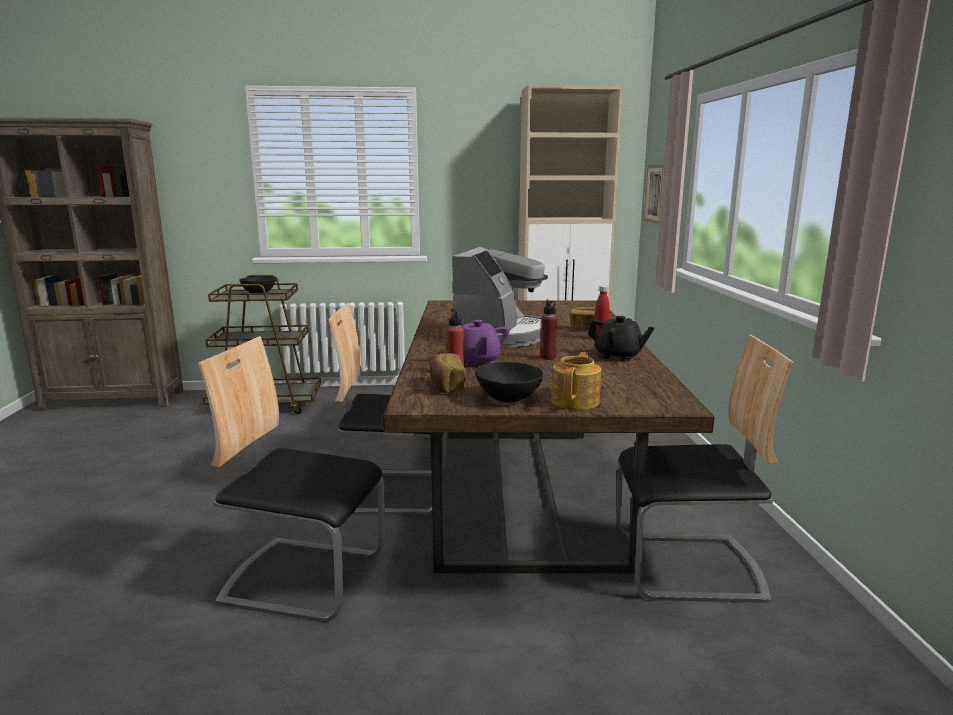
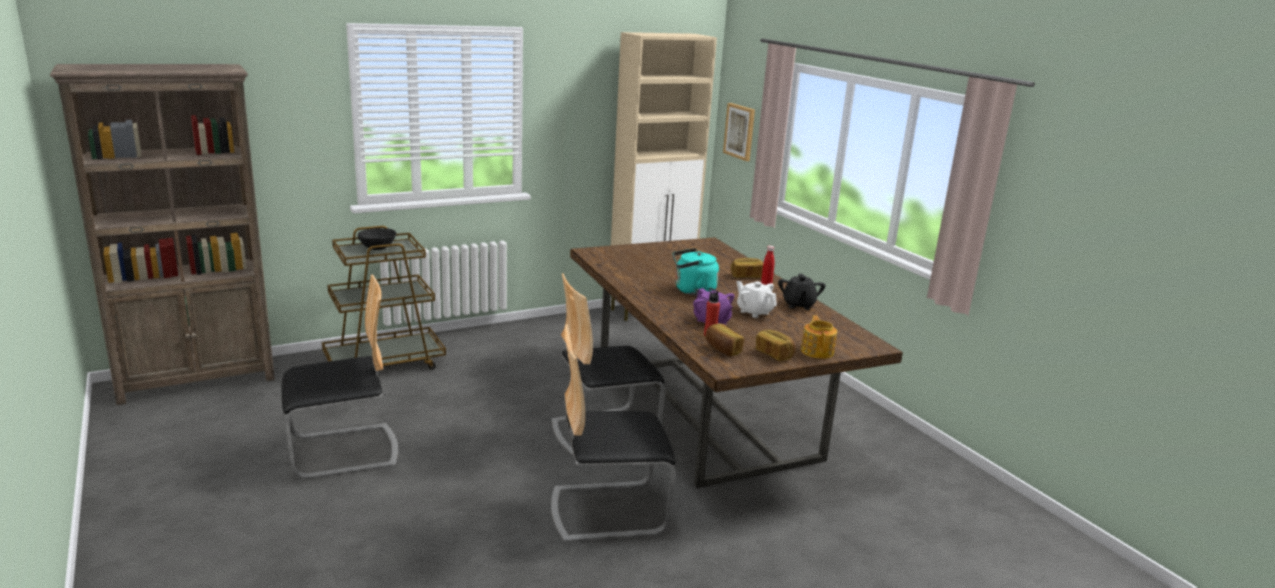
camera: 25 degrees left, 5 degrees up
coffee machine [452,247,548,347] -> turquoise kettle [672,248,719,296]
black bowl [475,362,543,403] -> bread [756,330,796,361]
red bottle [540,299,558,360] -> white teapot [737,281,777,318]
black teapot [588,316,654,362] -> black teapot turned 90 degrees clockwise [778,274,826,310]
chair [616,334,793,603] -> chair moved to [282,274,398,480]

